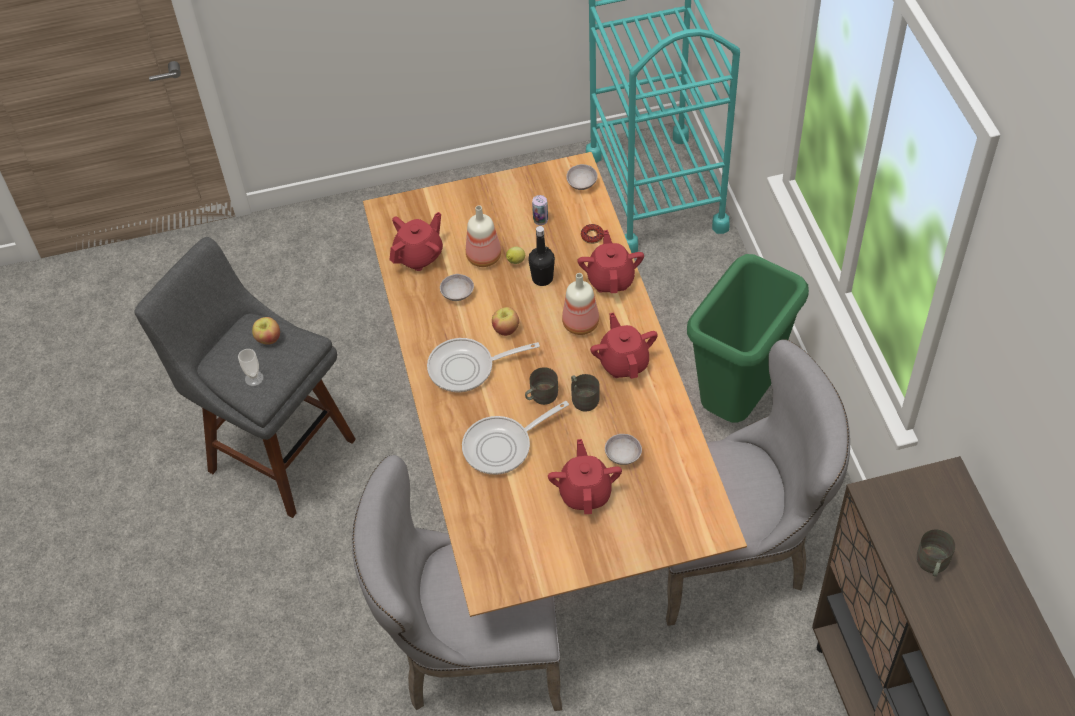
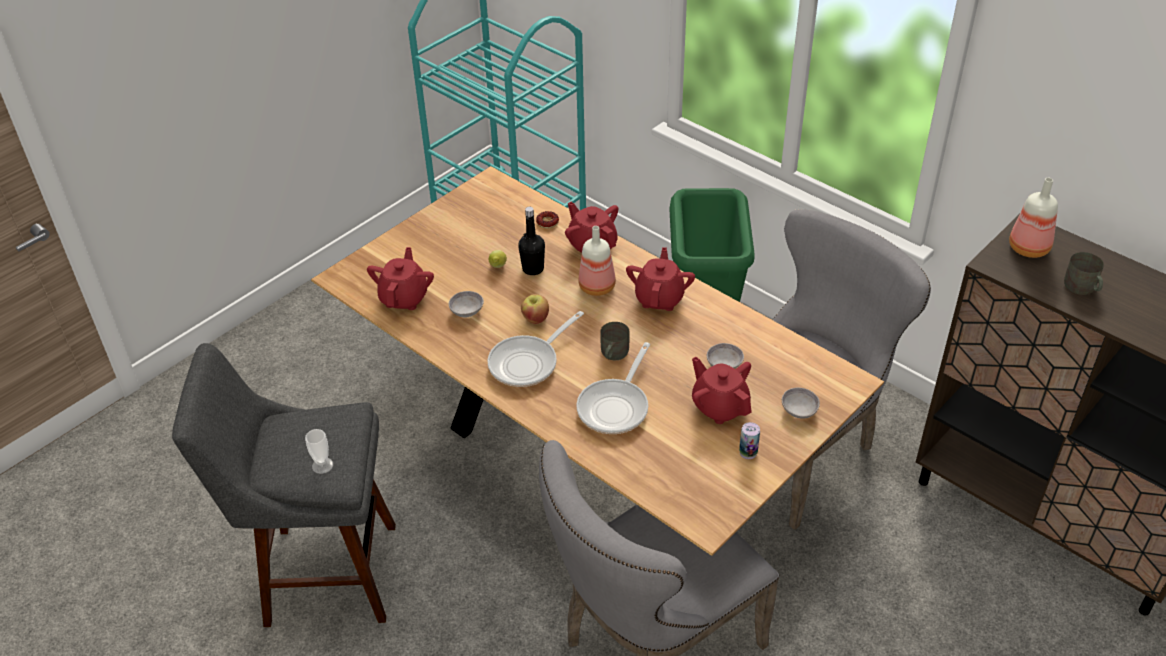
camera: 35 degrees left, 10 degrees down
apple [252,317,280,345] -> none
bottle [466,205,501,267] -> bottle moved to [1009,178,1058,258]
can [532,195,548,225] -> can moved to [739,422,760,459]
grey bowl [566,164,598,190] -> grey bowl moved to [782,388,820,419]
grey mug [571,374,600,411] -> none
red teapot [590,312,658,379] -> red teapot turned 60 degrees clockwise [626,247,695,311]

